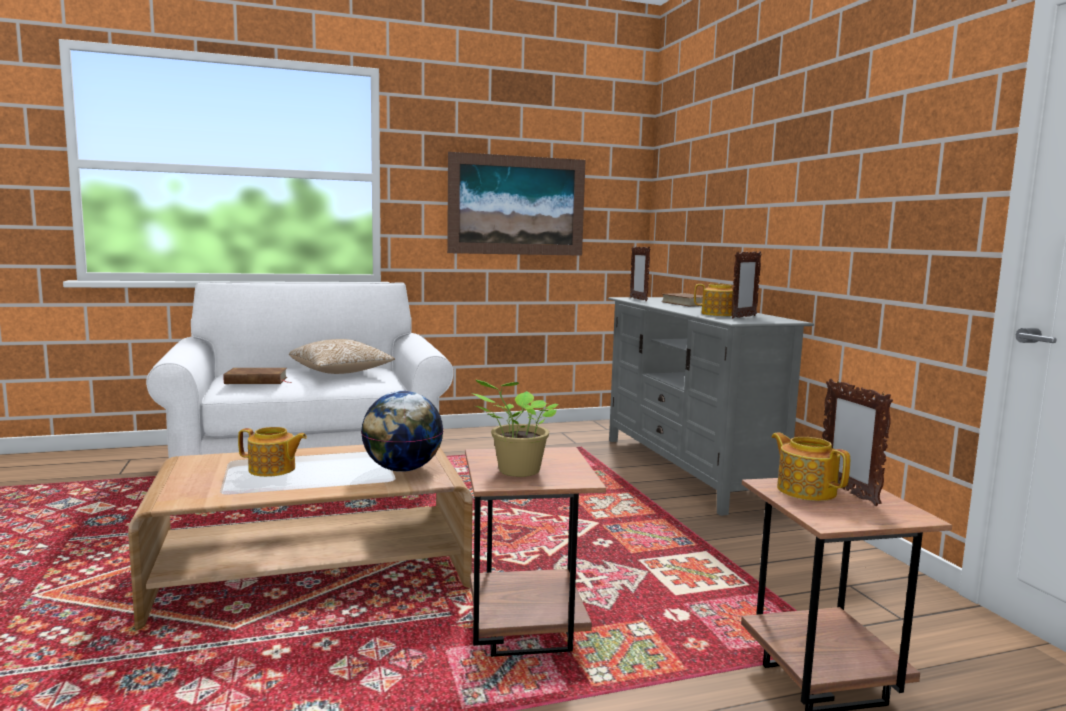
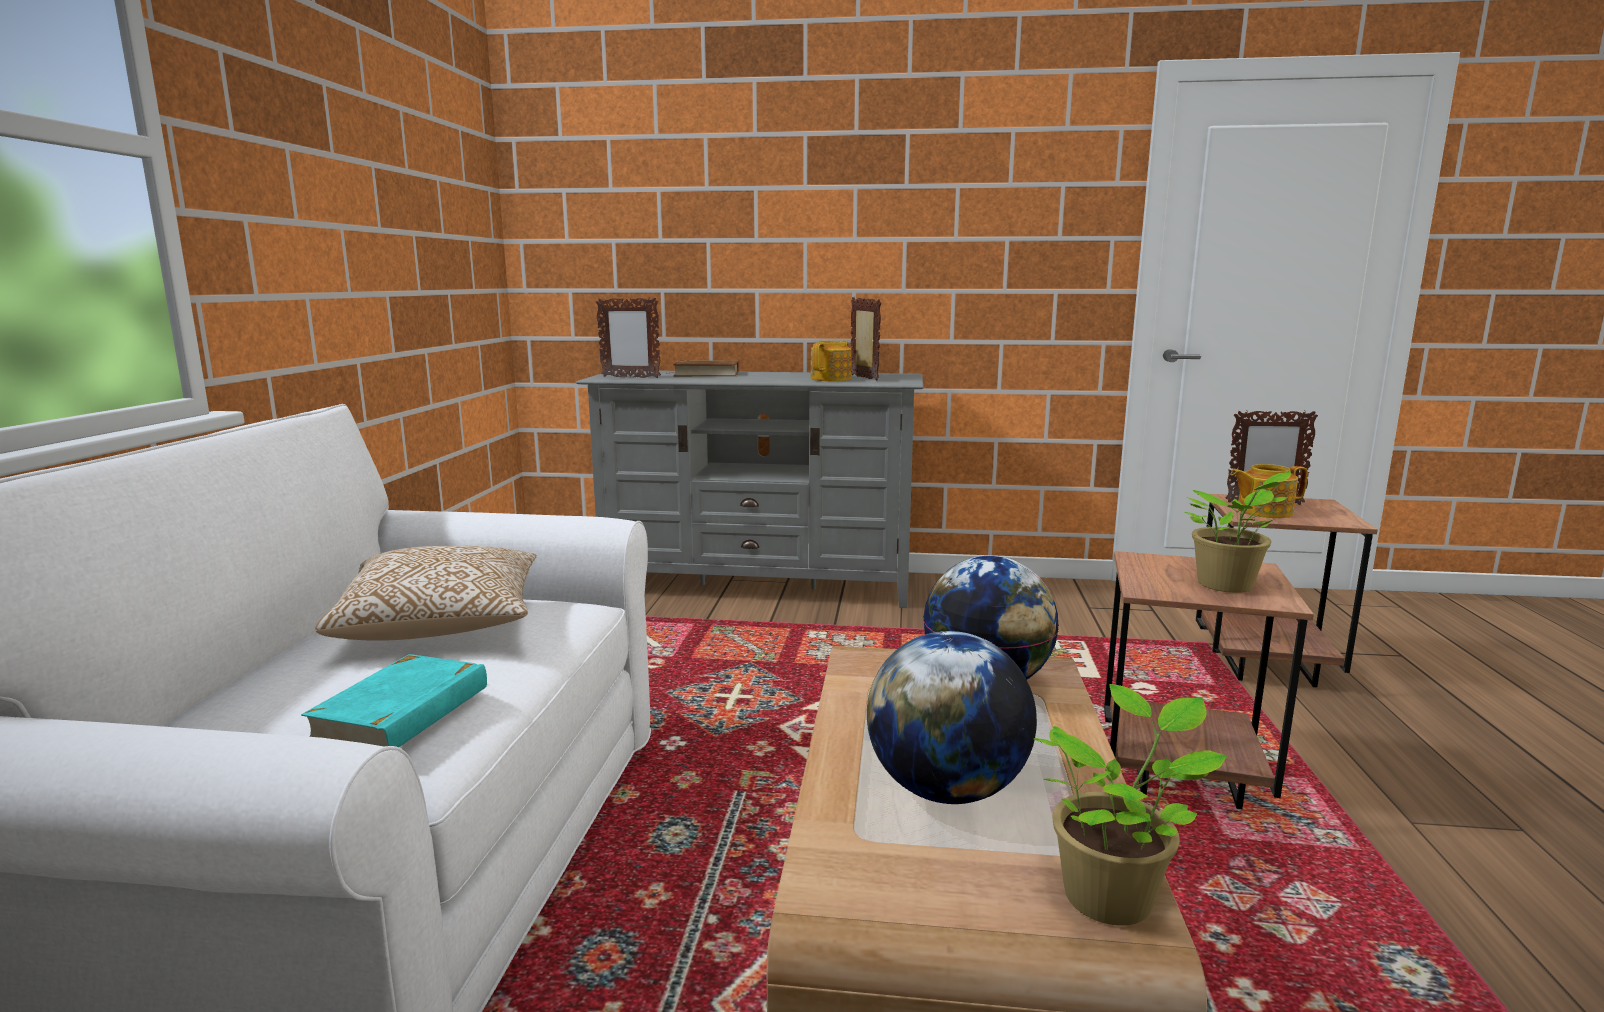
camera: 65 degrees left, 5 degrees up
brown book [223,368,292,384] -> turquoise book [301,654,487,747]
teapot [238,427,307,477] -> globe [867,631,1037,804]
picture [447,152,585,256] -> none
none -> potted plant [1034,684,1228,926]

